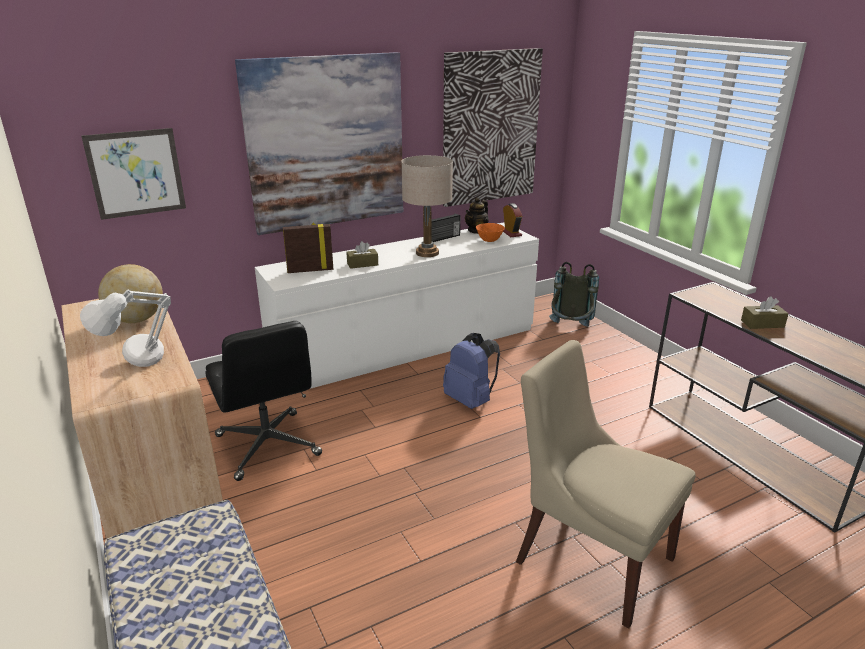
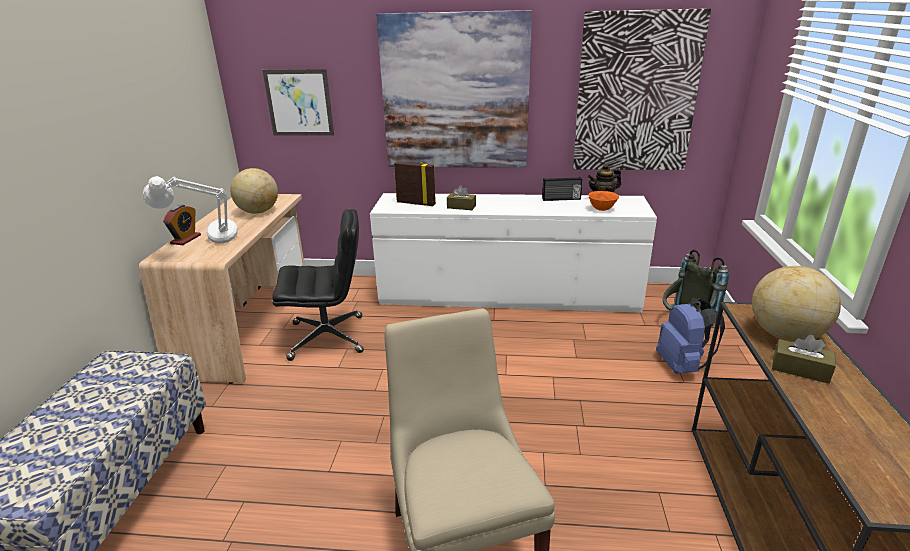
camera: 35 degrees right, 0 degrees up
black office chair [206,321,322,481] -> black office chair turned 105 degrees counterclockwise [272,209,364,361]
beige table lamp [401,155,453,257] -> none
blue backpack [443,333,500,409] -> blue backpack moved to [656,298,725,374]
alarm clock [503,203,522,237] -> alarm clock moved to [163,205,201,245]
none -> globe [752,266,841,342]

